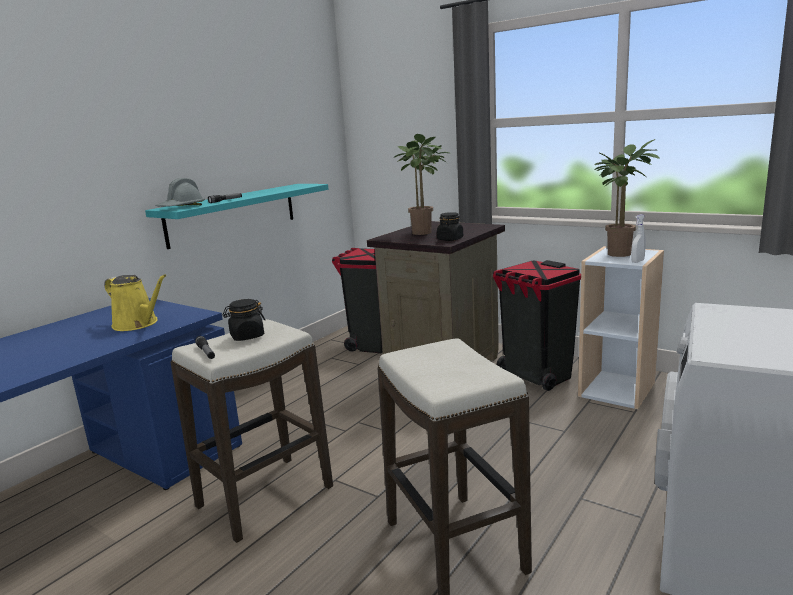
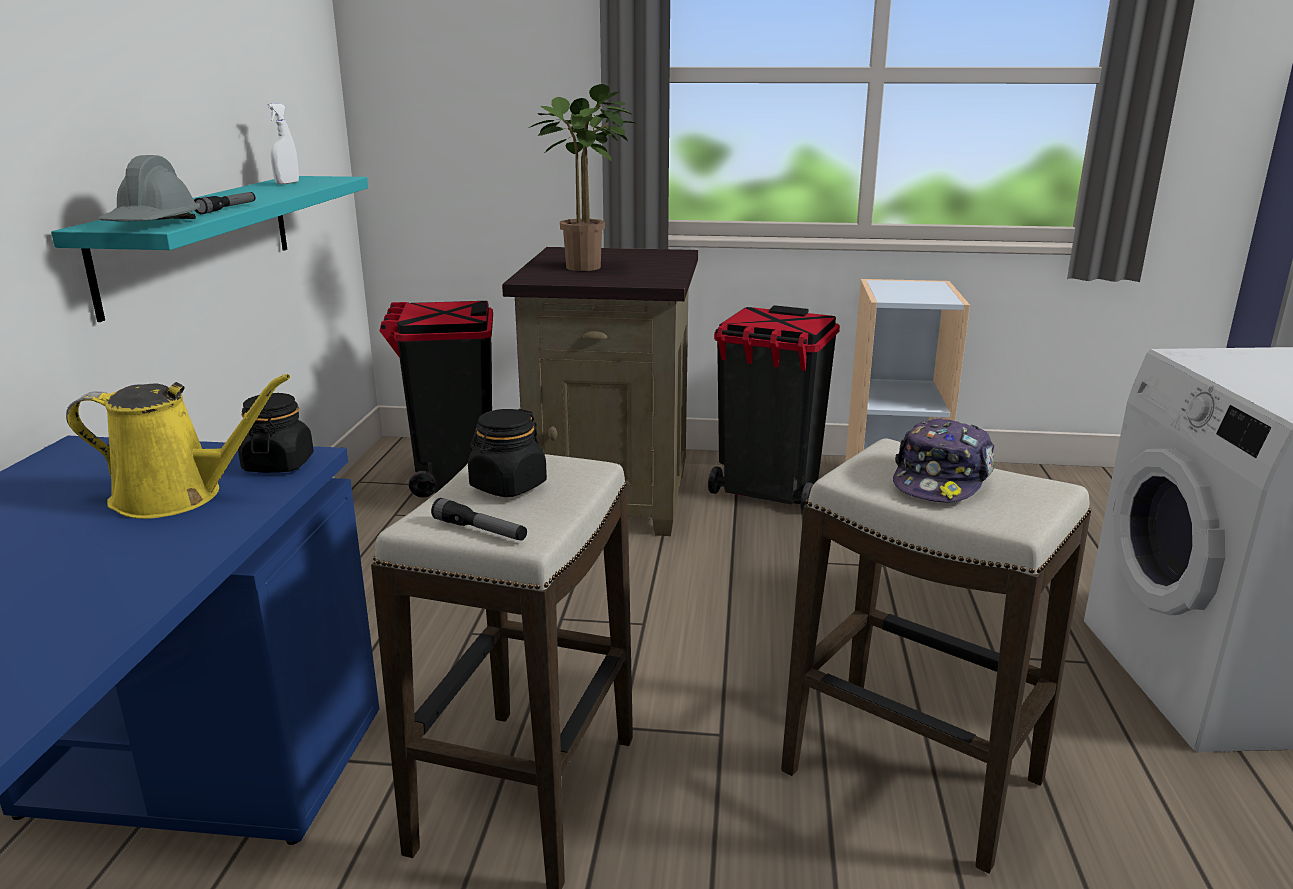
camera: 30 degrees left, 5 degrees up
black jar [437,212,463,241] -> black jar moved to [238,393,314,473]
potted plant [595,139,660,257] -> none
white spray bottle [631,214,646,263] -> white spray bottle moved to [267,103,299,184]
none -> cap [893,417,995,503]

